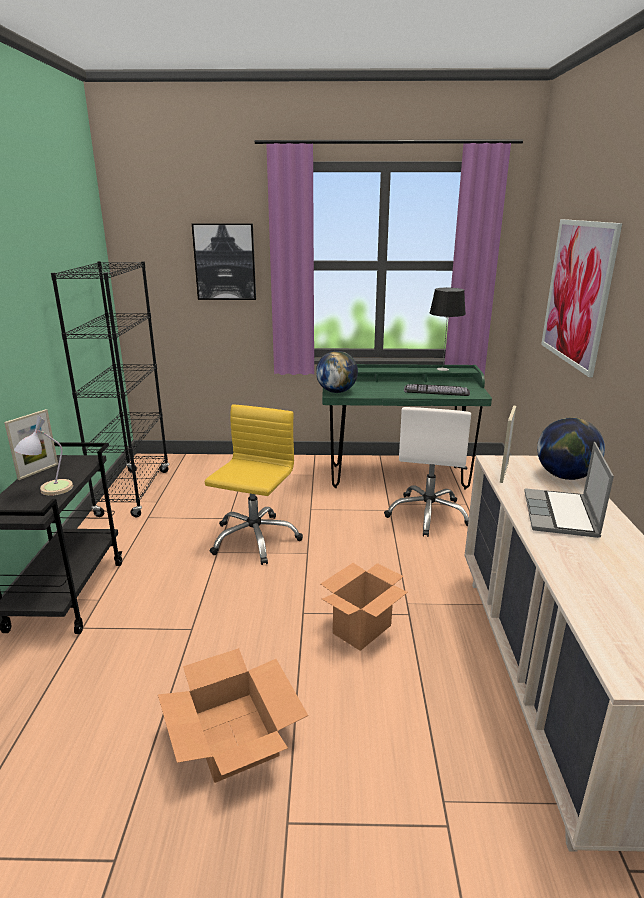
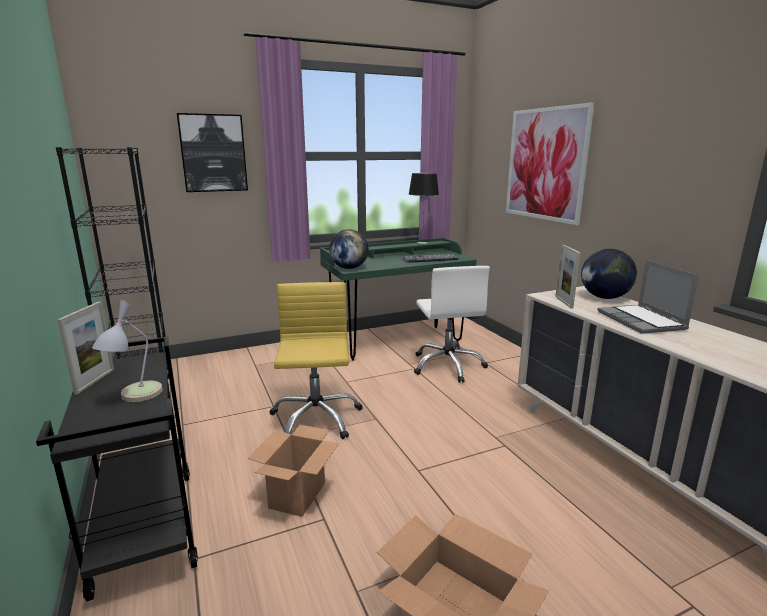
camera: 25 degrees left, 5 degrees down
cardboard box [321,563,408,651] -> cardboard box moved to [248,425,339,517]

